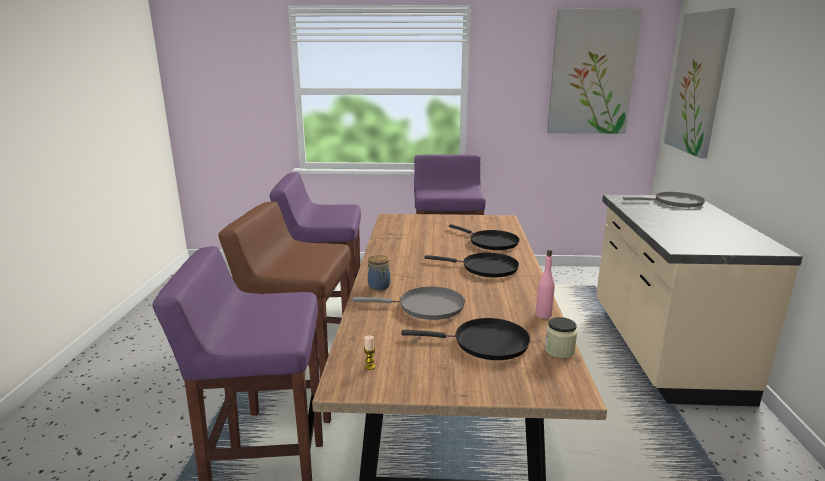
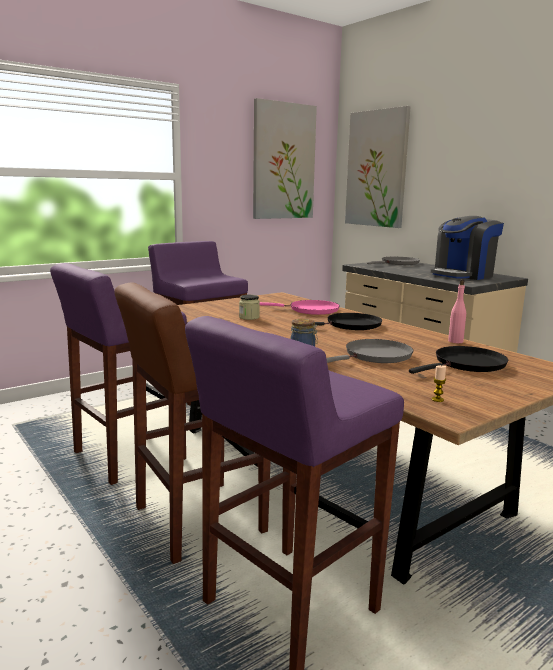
camera: 40 degrees left, 5 degrees down
black frying pan [449,224,520,250] -> pink frying pan [260,300,340,315]
jar [545,317,577,358] -> jar moved to [239,295,260,320]
none -> coffee machine [431,216,504,280]

